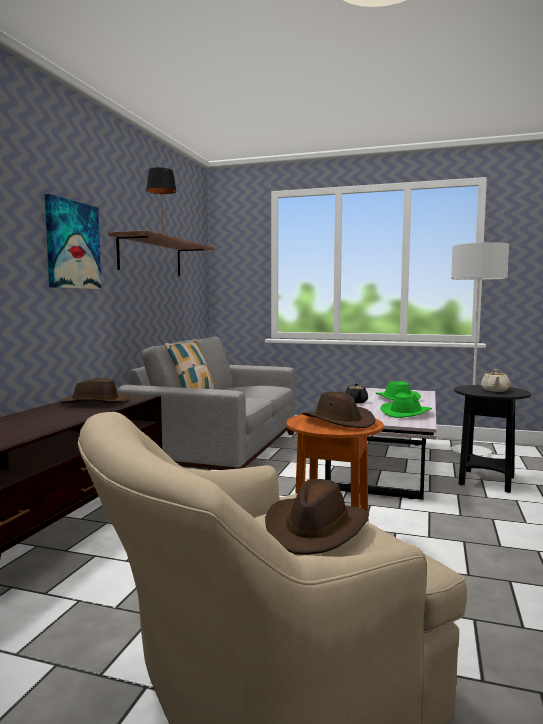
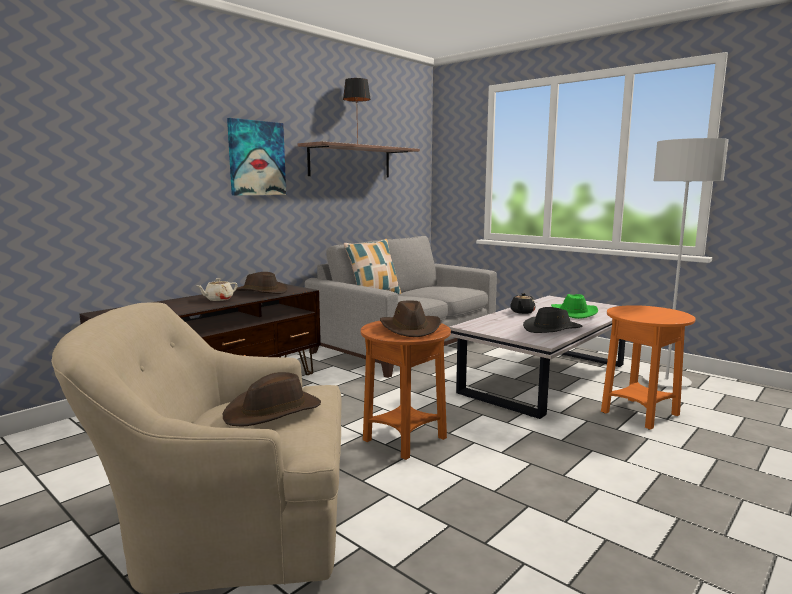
camera: 25 degrees right, 5 degrees up
green hat [380,393,432,418] -> black hat [523,307,582,333]
black side table [454,385,531,493] -> orange side table [601,305,696,430]
beige teapot [481,370,510,392] -> beige teapot moved to [197,278,238,301]

